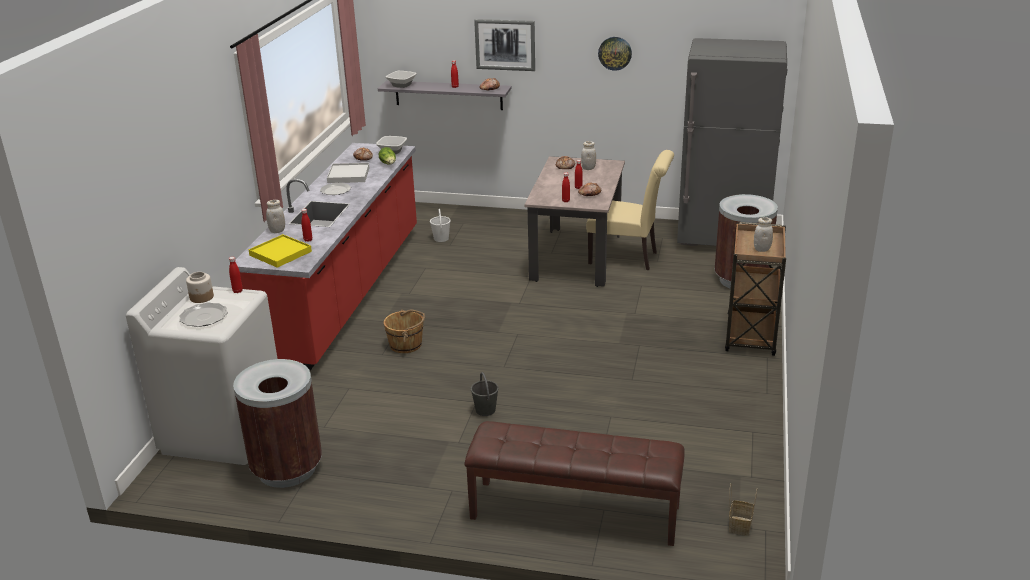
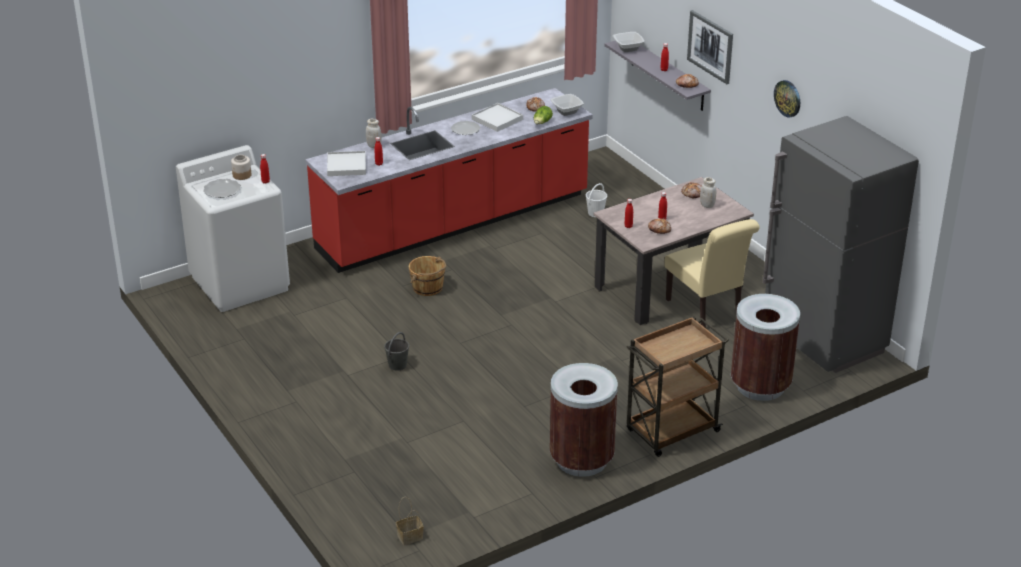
camera: 45 degrees right, 5 degrees up
brown trash can [233,359,322,488] -> brown trash can moved to [550,363,618,477]
yellow tray [249,234,312,268] -> white tray [327,151,366,176]
brown bench [464,421,685,546] -> none
white jar [754,217,773,252] -> none

